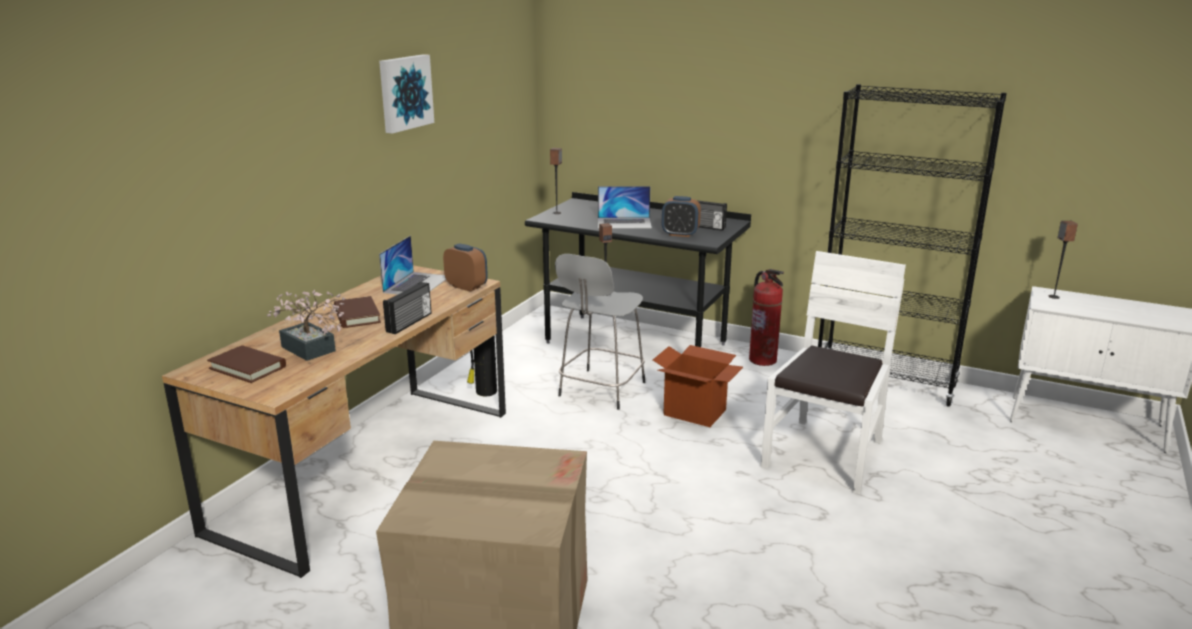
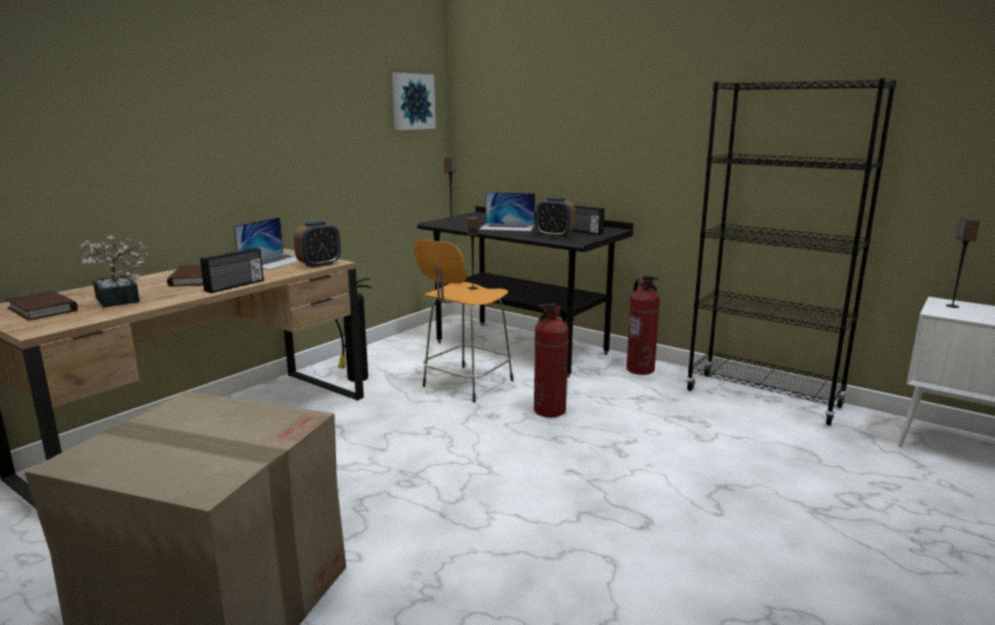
camera: 10 degrees right, 5 degrees down
picture [379,54,434,134] -> picture moved to [392,73,435,130]
alarm clock [443,244,488,292] -> alarm clock turned 90 degrees clockwise [294,221,341,268]
grey stool [555,254,645,410] -> orange stool [414,239,513,402]
cardboard box [653,345,743,427] -> fire extinguisher [534,303,569,418]
white chair [761,251,906,495] -> none

